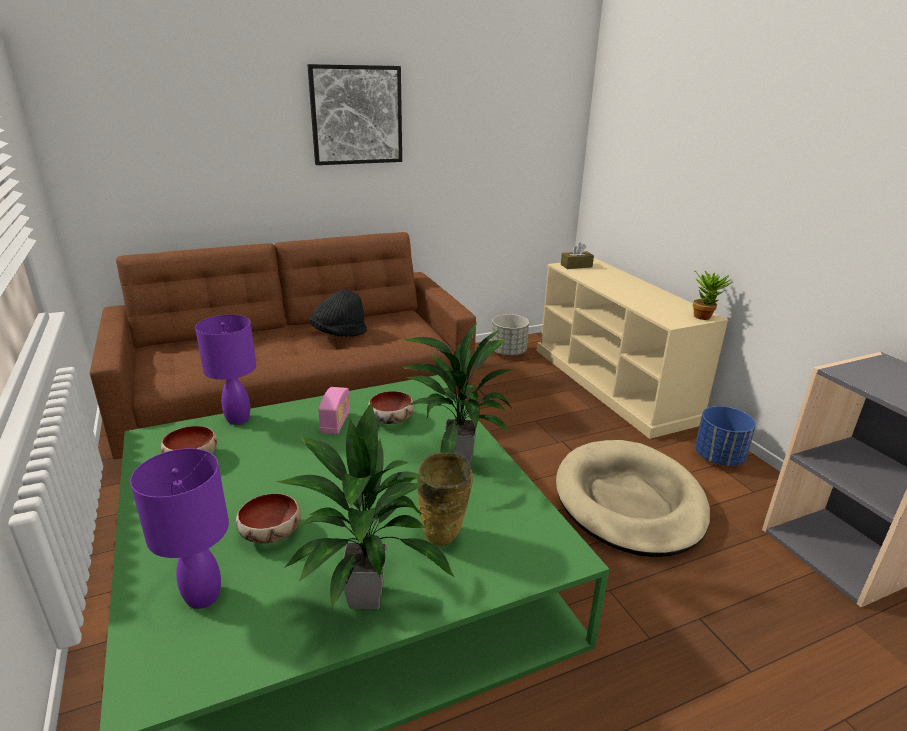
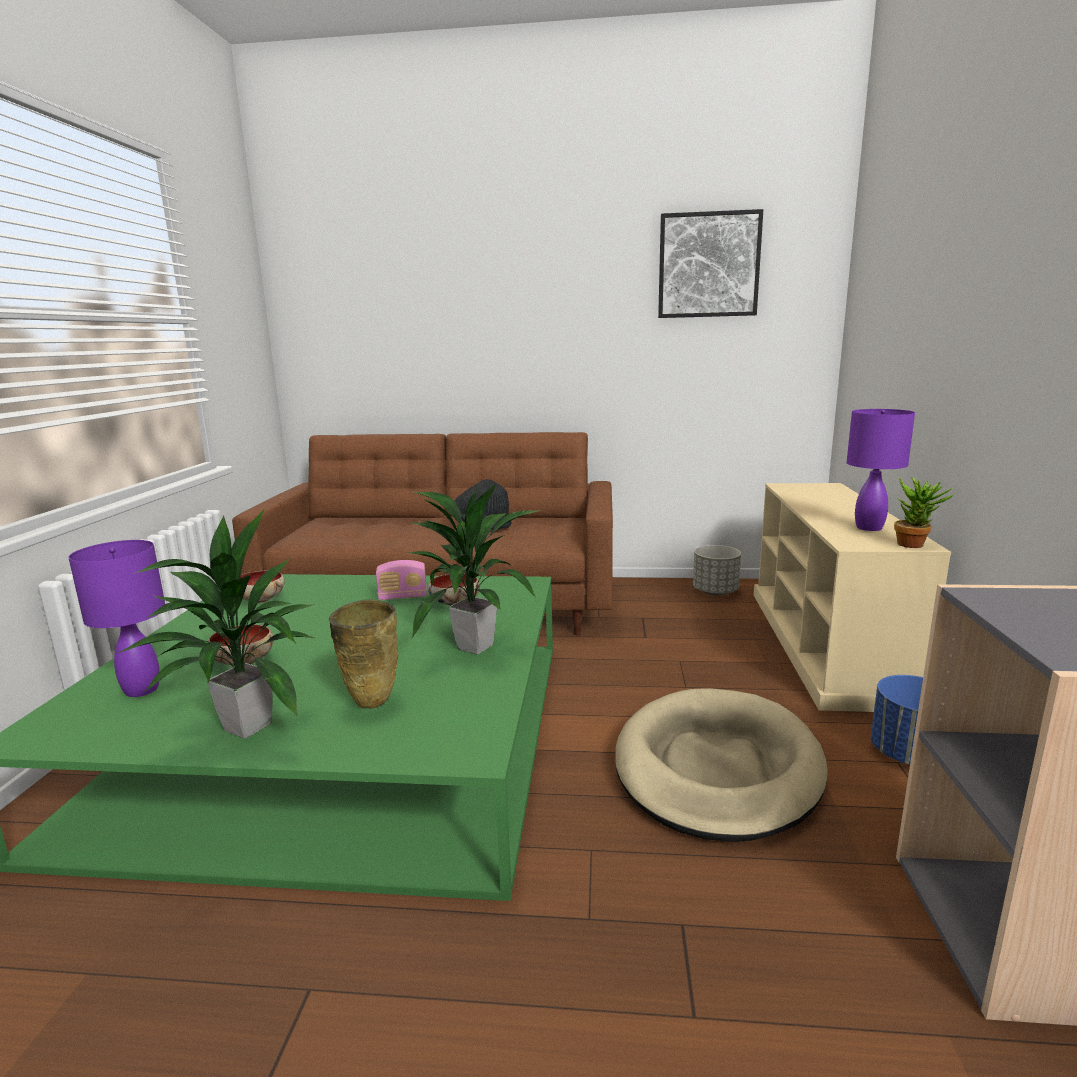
camera: 30 degrees right, 10 degrees down
purple table lamp [195,315,256,425] -> purple table lamp moved to [847,409,915,531]
picture [307,64,402,165] -> picture moved to [658,209,763,318]
radio [318,387,350,434] -> radio turned 45 degrees clockwise [376,560,427,600]
brown tissue box [561,243,594,269] -> none

